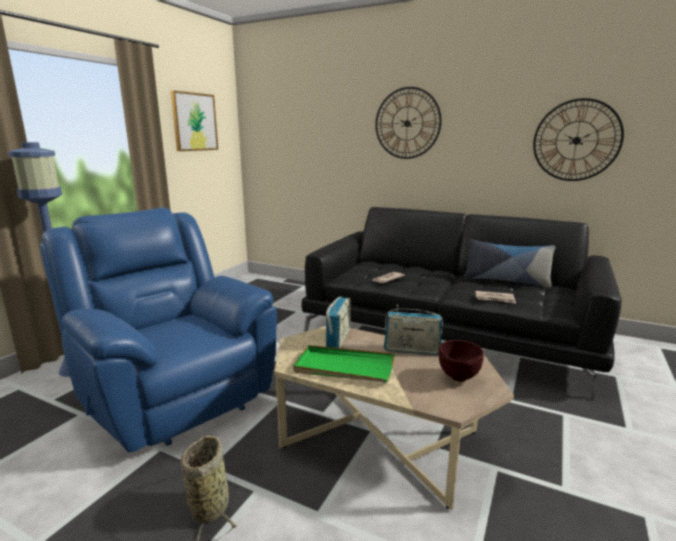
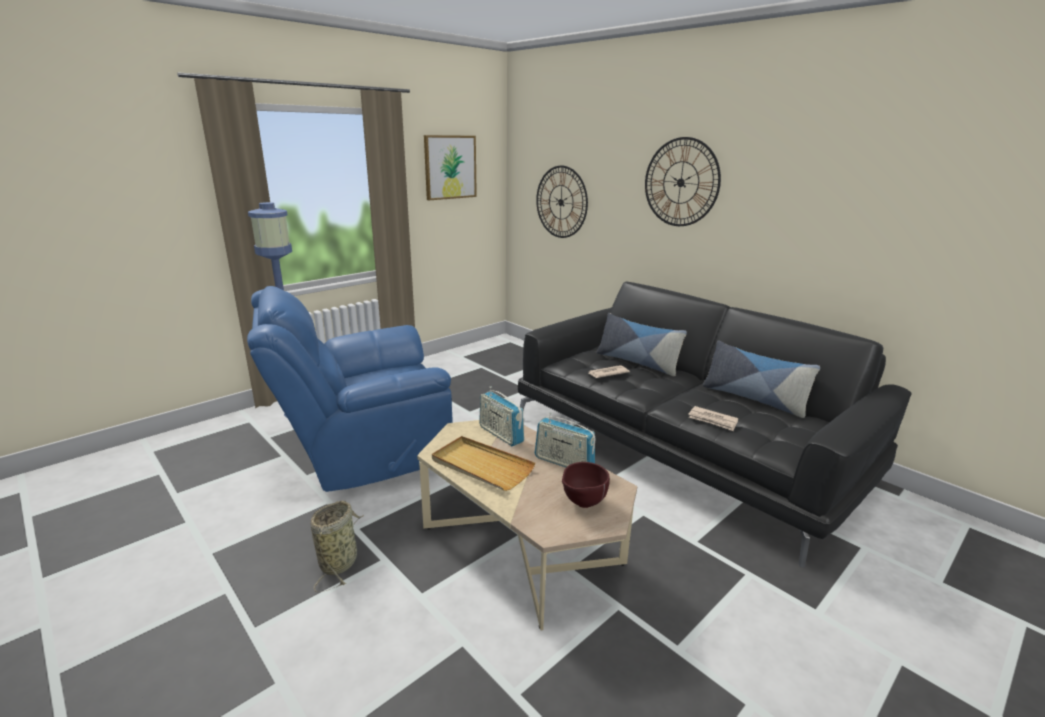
camera: 20 degrees right, 5 degrees up
blue armchair [40,207,277,453] -> blue armchair turned 90 degrees counterclockwise [247,286,453,492]
green tray [293,345,395,383] -> beige tray [432,436,535,491]
radio [326,297,350,348] -> radio turned 105 degrees clockwise [479,386,524,446]
wall clock [533,98,624,181] -> wall clock moved to [536,166,588,238]
none -> pillow [597,313,687,376]

